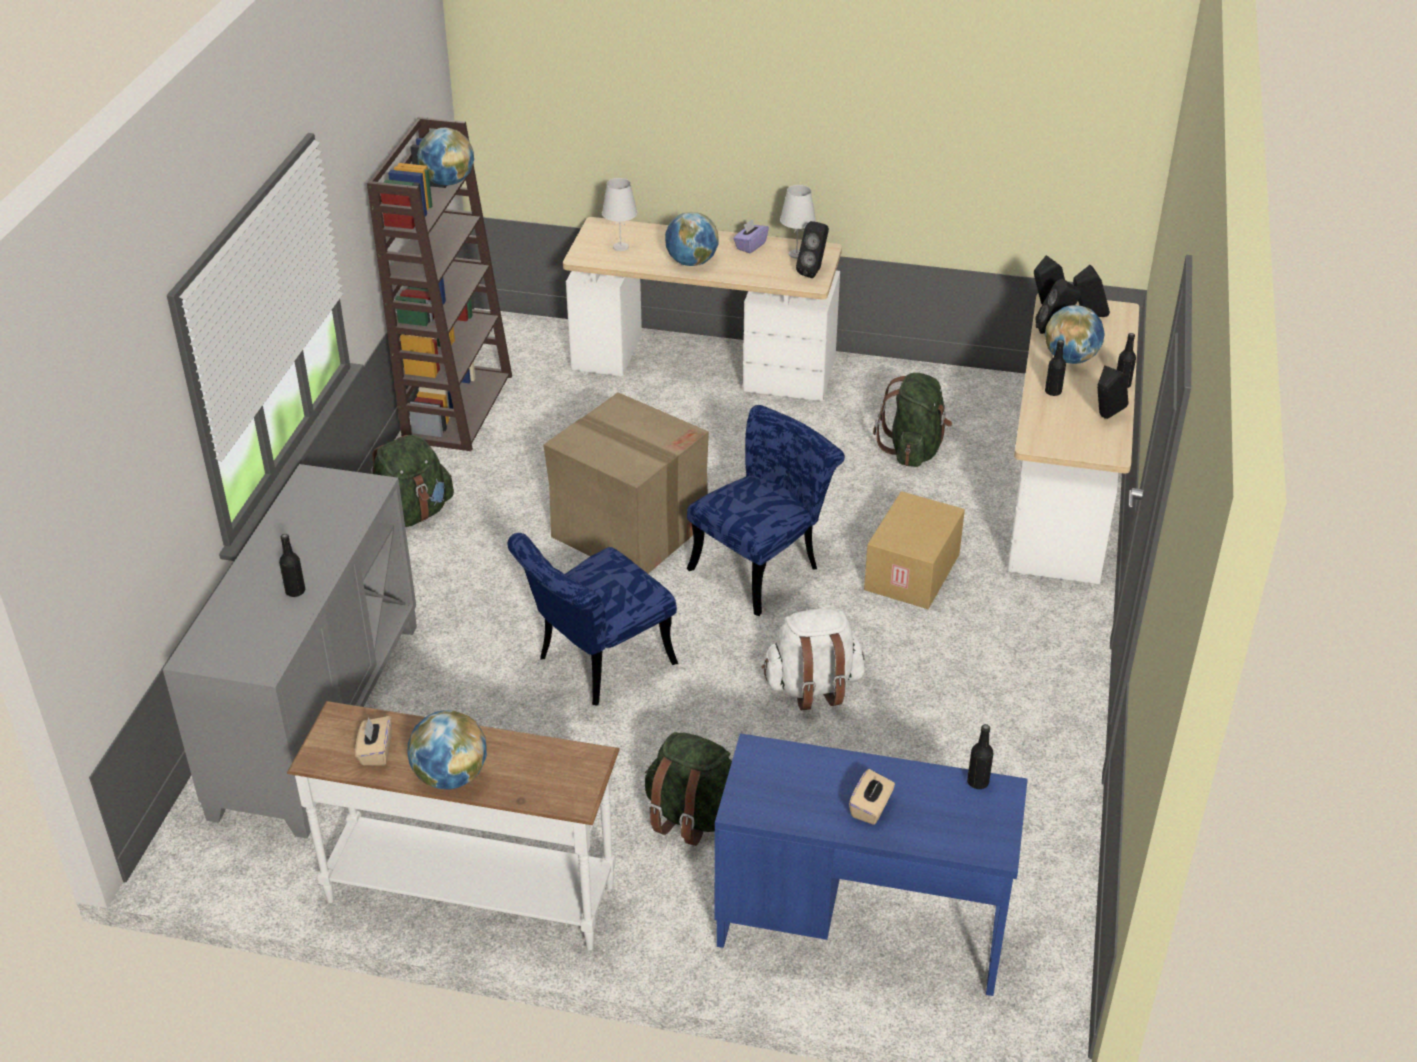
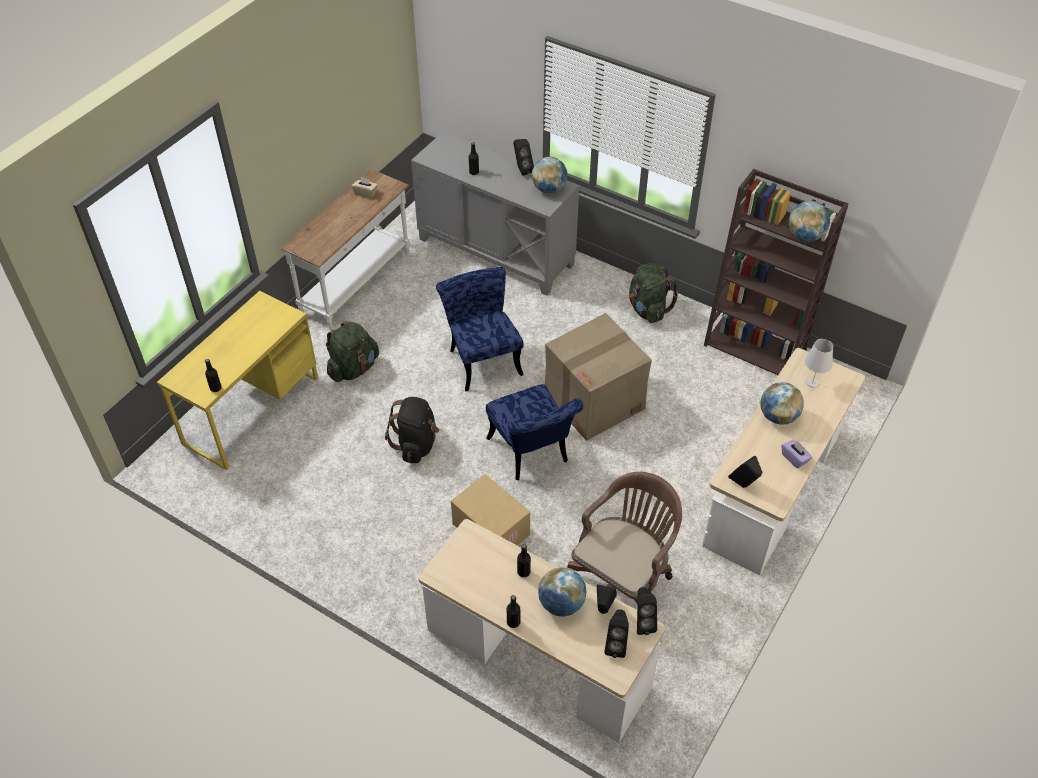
camera: 110 degrees right, 10 degrees up
globe [408,710,487,790] -> globe moved to [532,157,567,193]
blue desk [714,733,1028,996] -> yellow desk [157,291,318,470]
white backpack [762,609,865,710] -> black backpack [385,397,439,463]
white table lamp [780,185,816,258] -> none
beige tissue box [849,769,895,825] -> none
green backpack [873,373,952,467] -> brown office chair [567,472,682,604]
black speaker [1097,365,1128,419] -> black speaker moved to [513,139,534,176]

